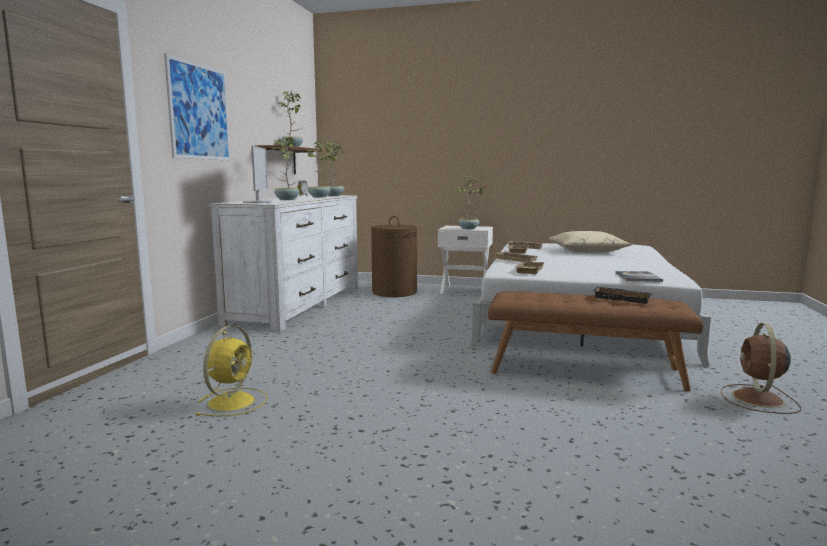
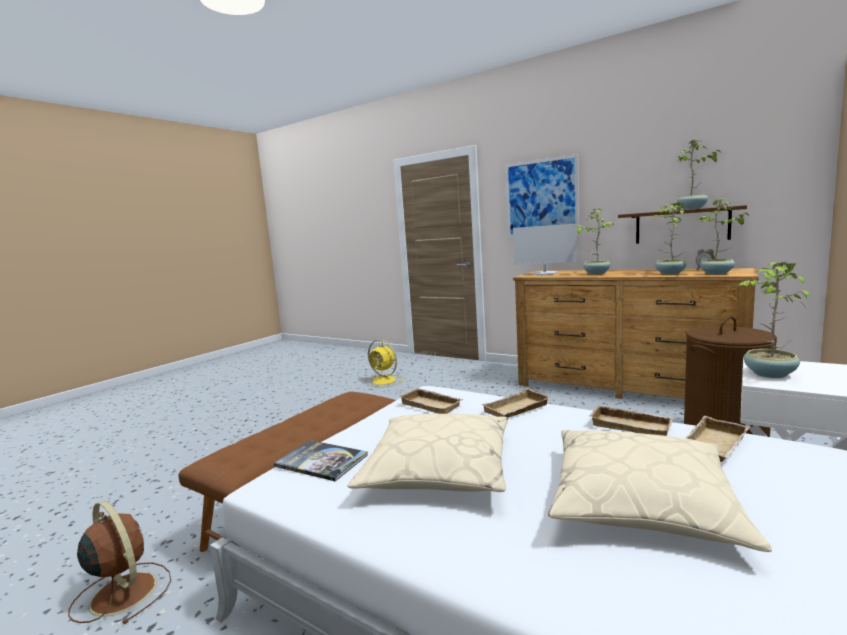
camera: 110 degrees right, 0 degrees up
white dresser [208,195,358,332] -> brown dresser [513,268,759,399]
black tray [594,286,652,304] -> none
none -> beige pillow [348,414,508,492]

